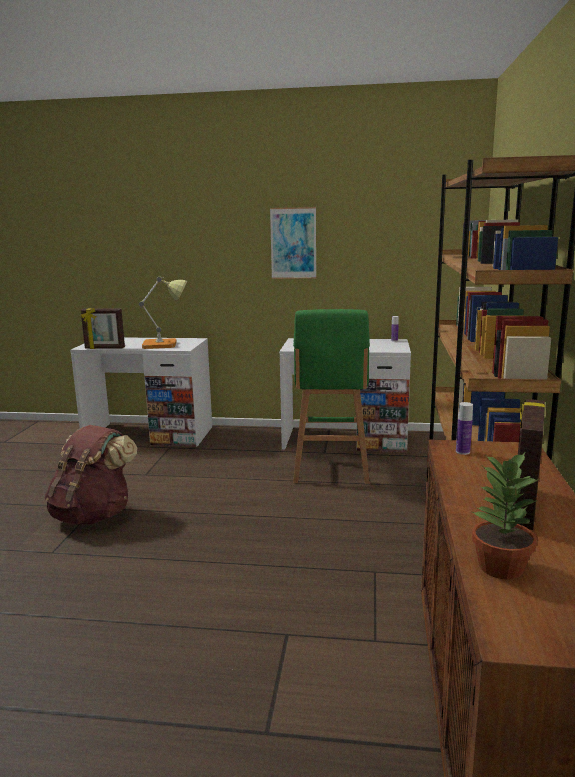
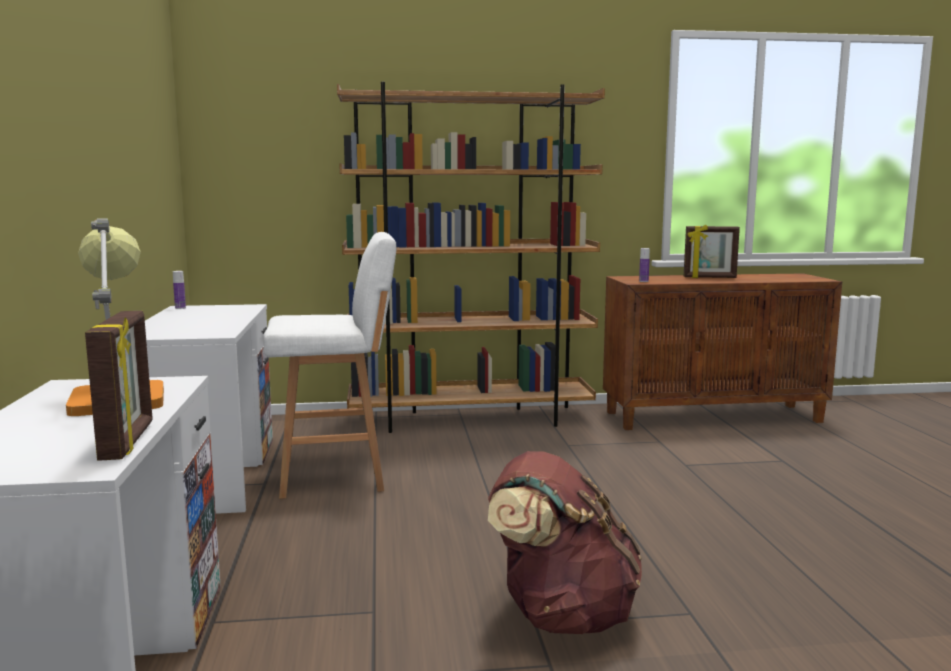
camera: 105 degrees left, 5 degrees down
picture [270,207,316,279] -> none
green stool [293,309,370,484] -> white stool [263,232,397,499]
potted plant [472,452,539,579] -> none

